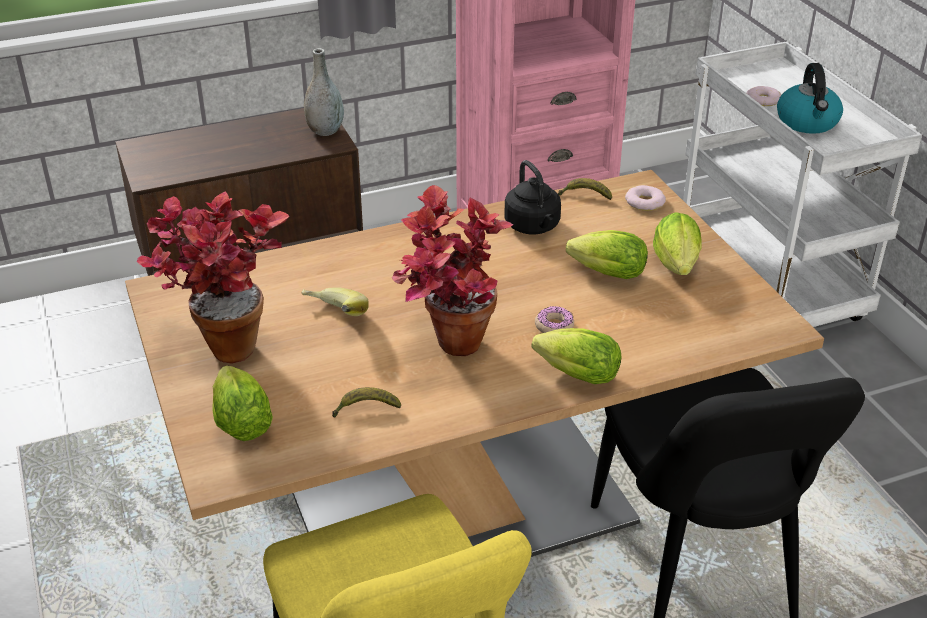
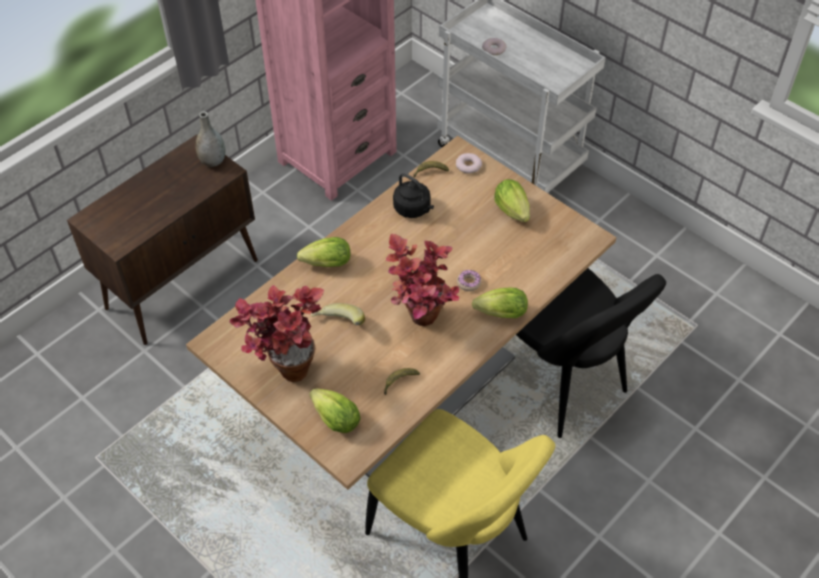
camera: 25 degrees left, 15 degrees up
lettuce [566,230,648,279] -> lettuce moved to [297,237,350,267]
kettle [777,63,843,134] -> none

